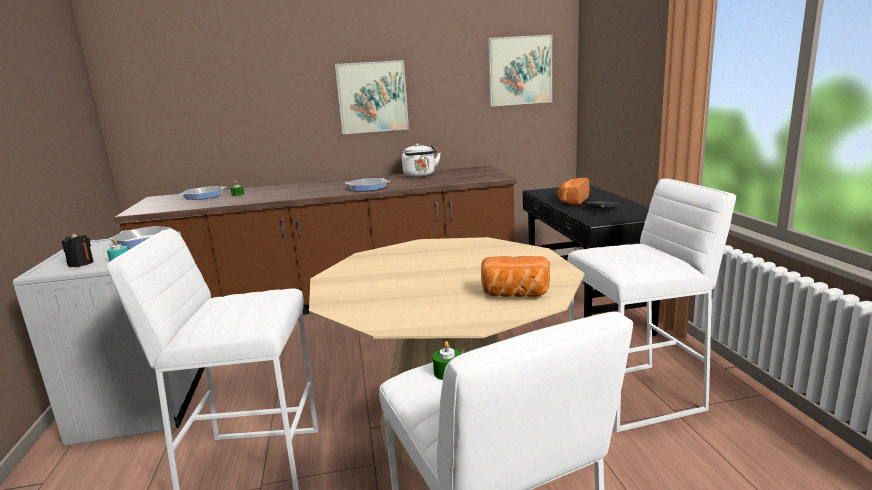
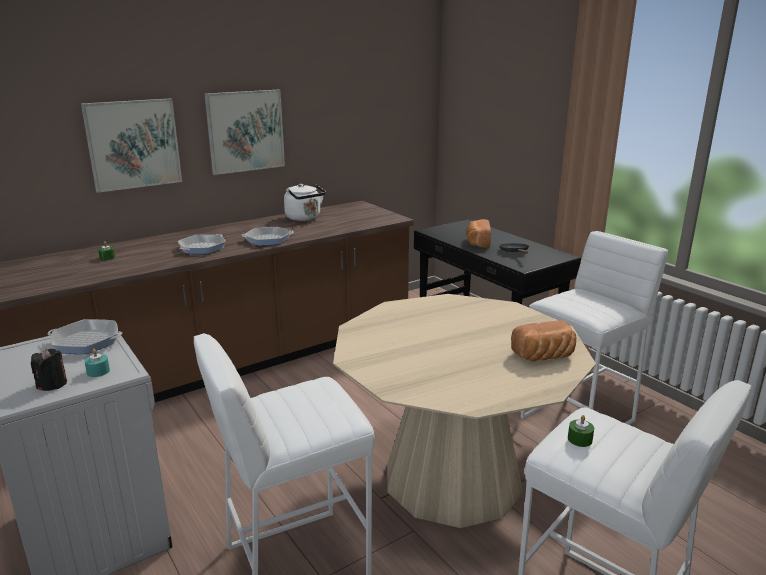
camera: 25 degrees left, 5 degrees up
frying pan [179,186,226,200] -> frying pan moved to [178,234,226,254]
picture [488,35,552,107] -> picture moved to [81,98,182,193]

